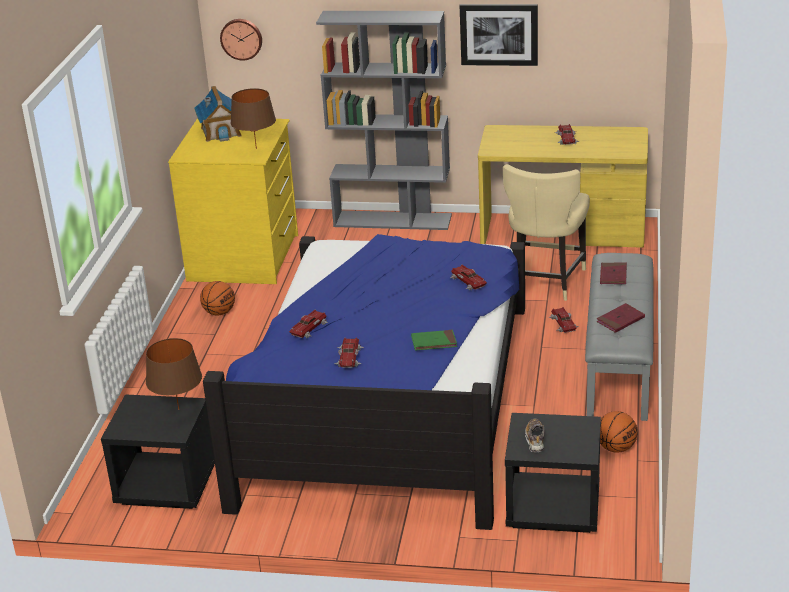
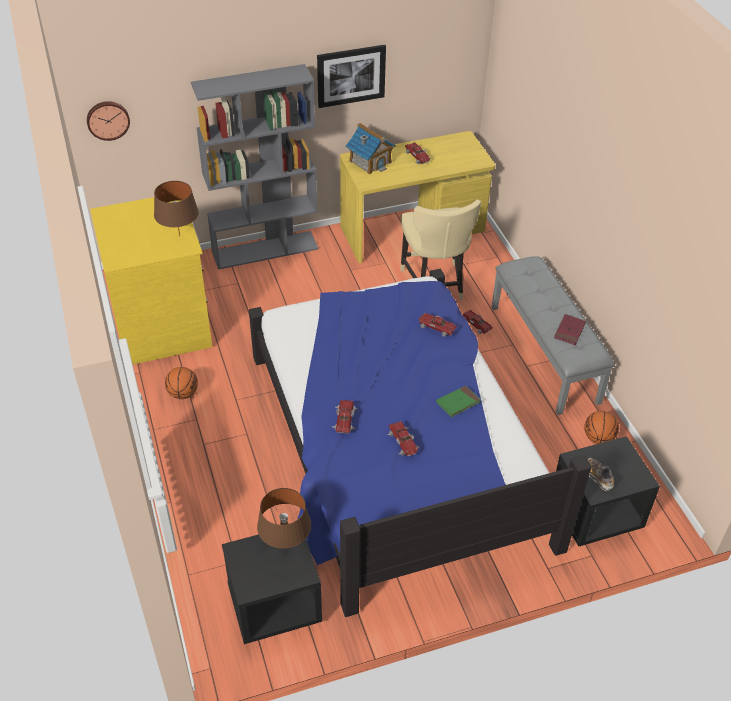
camera: 30 degrees left, 15 degrees up
toy house [194,86,242,142] -> toy house moved to [346,123,396,175]
red book [600,263,627,284] -> none

